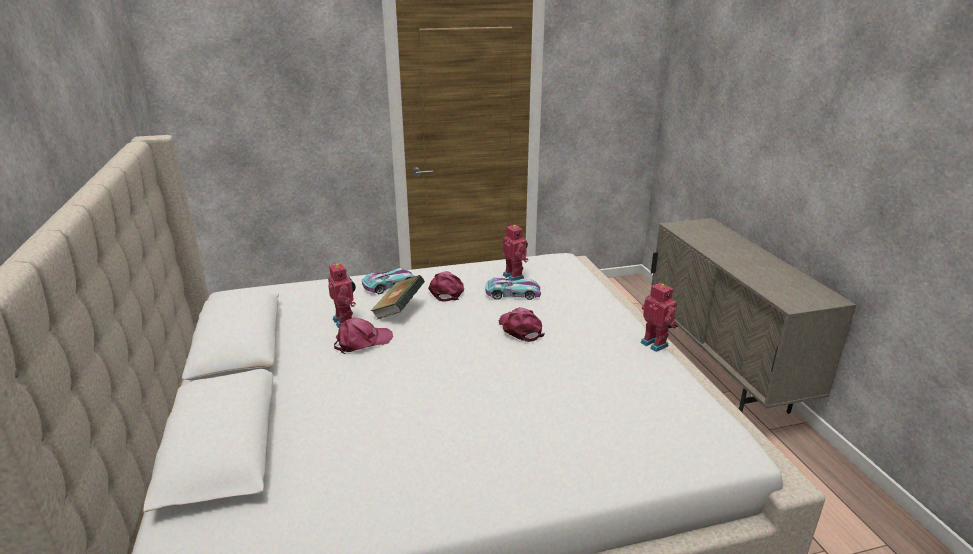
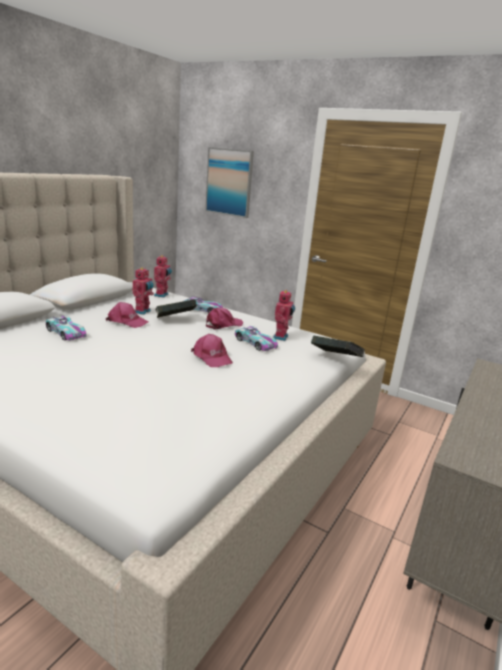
camera: 45 degrees right, 5 degrees down
pink cap [499,307,545,342] -> pink cap turned 120 degrees clockwise [191,334,233,367]
toy robot [641,282,677,352] -> toy robot moved to [154,256,172,298]
none -> toy car [46,315,87,340]
none -> picture [205,147,254,218]
none -> book [311,335,365,357]

